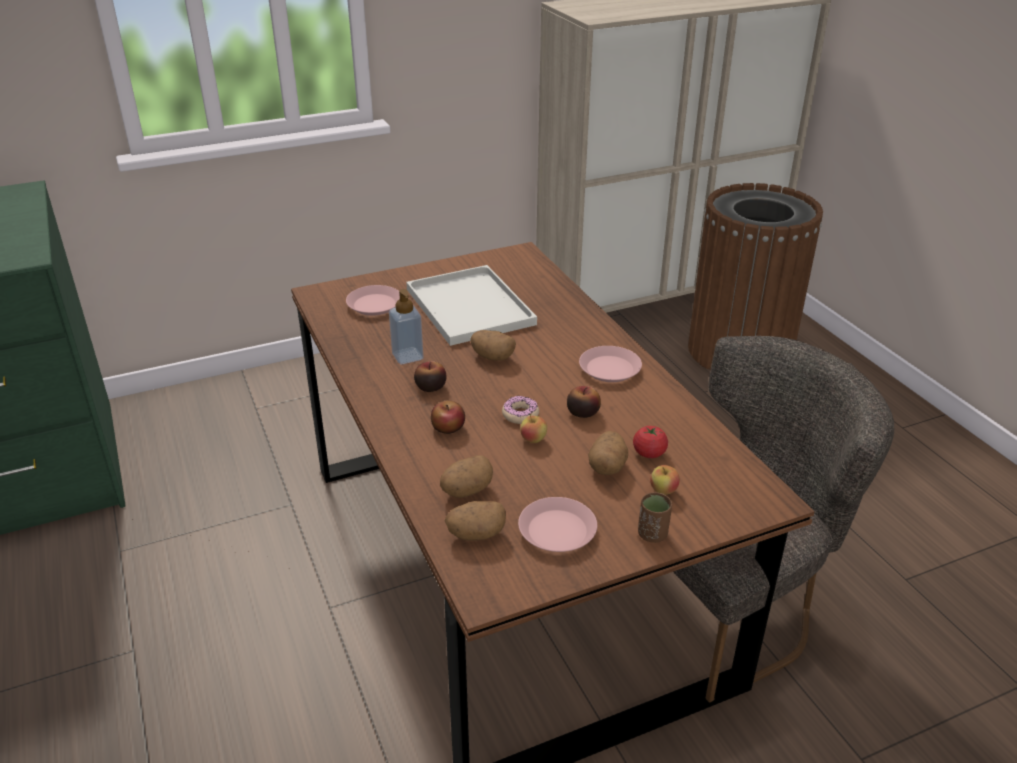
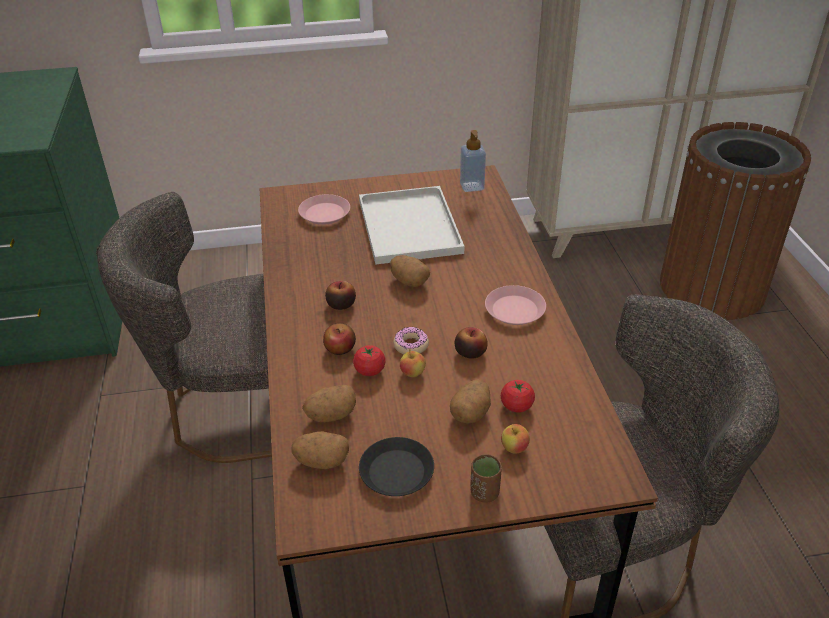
camera: 15 degrees right, 5 degrees up
soap dispenser [389,289,423,364] -> soap dispenser moved to [460,130,486,192]
pink plate [518,497,597,552] -> black plate [359,437,434,496]
none -> grey chair [96,192,272,463]
none -> tomato [353,345,386,376]

